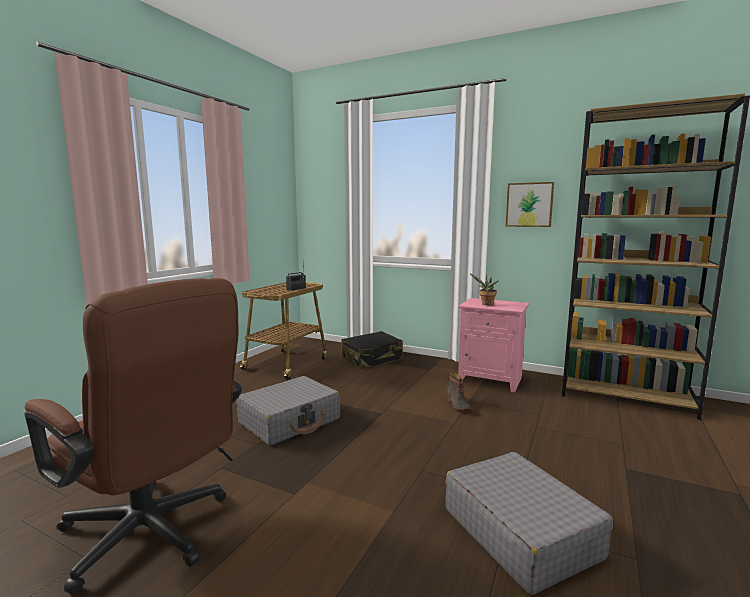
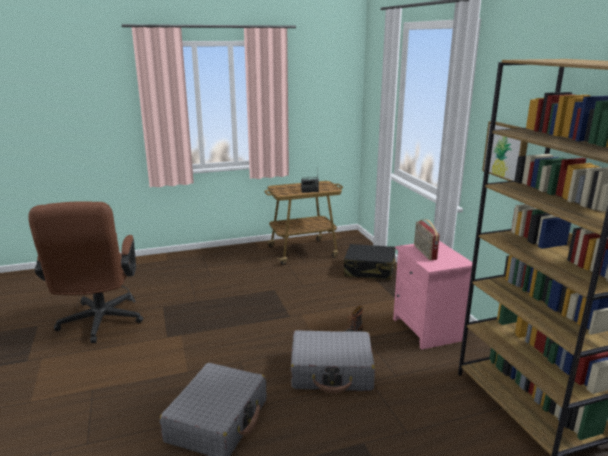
camera: 45 degrees right, 10 degrees up
grey suitcase [236,376,340,445] -> grey suitcase moved to [291,330,375,393]
potted plant [470,274,498,305] -> radio [414,219,440,260]

